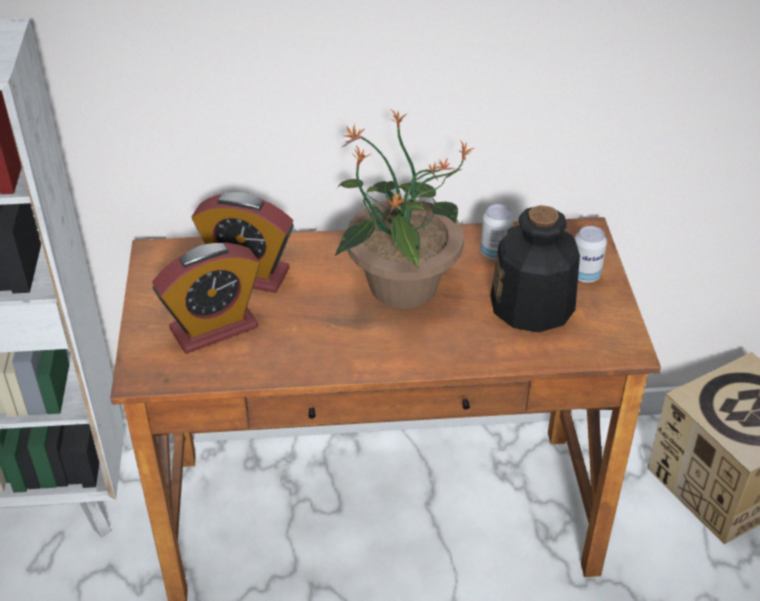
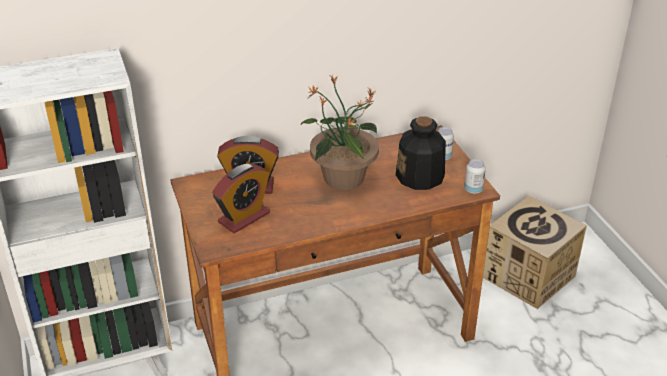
camera: 15 degrees left, 5 degrees down
can [480,204,514,260] -> can moved to [464,159,486,194]

